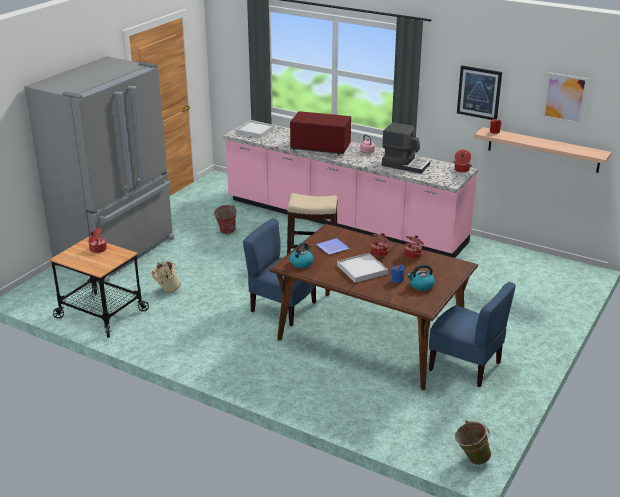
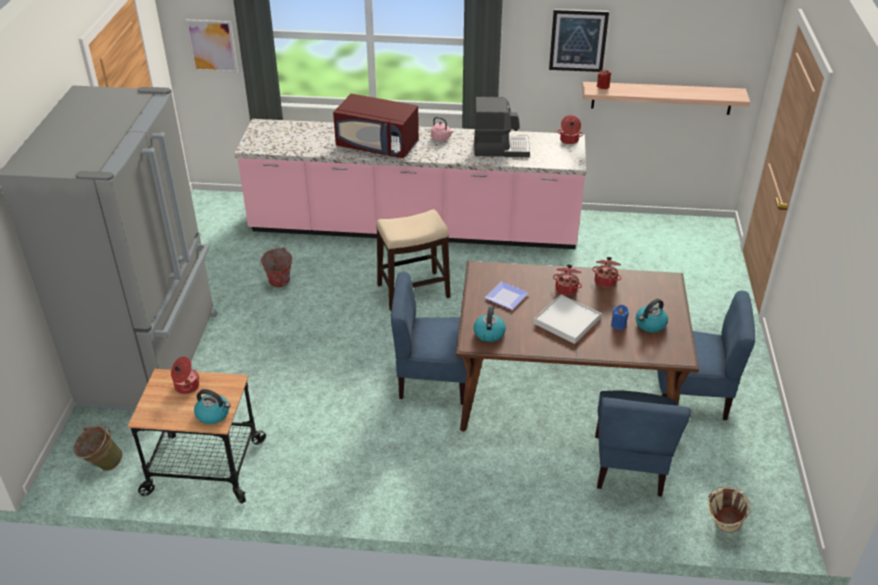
camera: 25 degrees left, 10 degrees up
beige bucket [151,261,181,293] -> beige bucket moved to [707,487,751,533]
white tray [236,121,274,138] -> none
red microwave [290,111,351,155] -> red microwave turned 150 degrees counterclockwise [333,94,419,158]
green bucket [455,421,491,465] -> green bucket moved to [74,425,123,471]
picture [542,72,588,124] -> picture moved to [185,19,238,73]
none -> kettle [194,389,231,424]
none -> blue chair [595,390,691,496]

